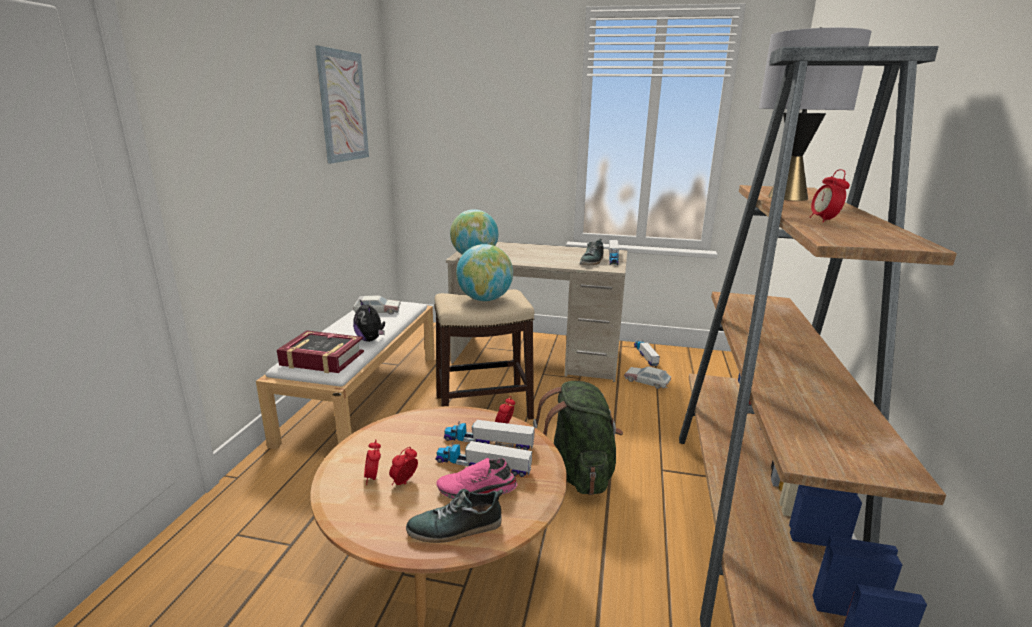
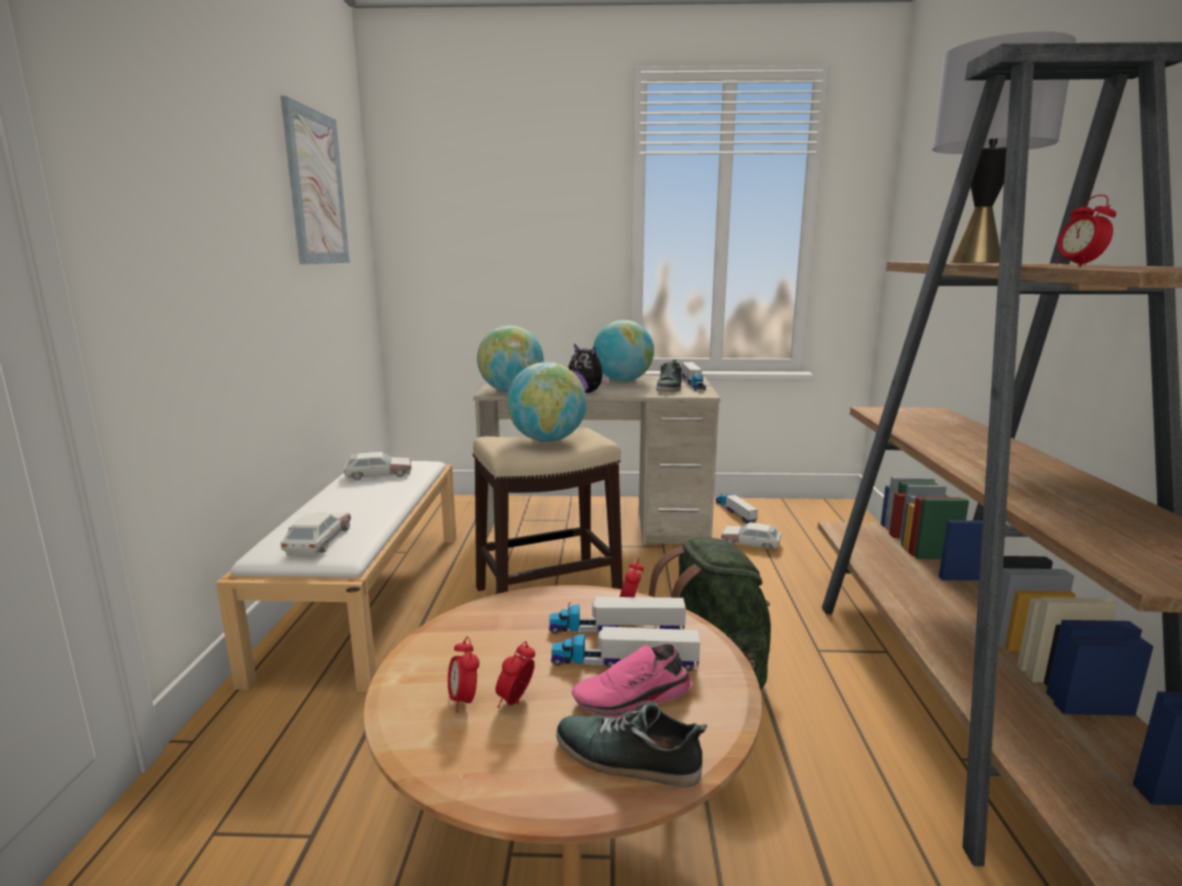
camera: 10 degrees left, 5 degrees down
book [277,331,364,373] -> toy car [281,512,351,556]
plush toy [353,300,385,342] -> plush toy moved to [568,344,609,393]
shoe [406,489,503,543] -> shoe turned 45 degrees clockwise [556,702,707,787]
none -> globe [593,320,654,382]

